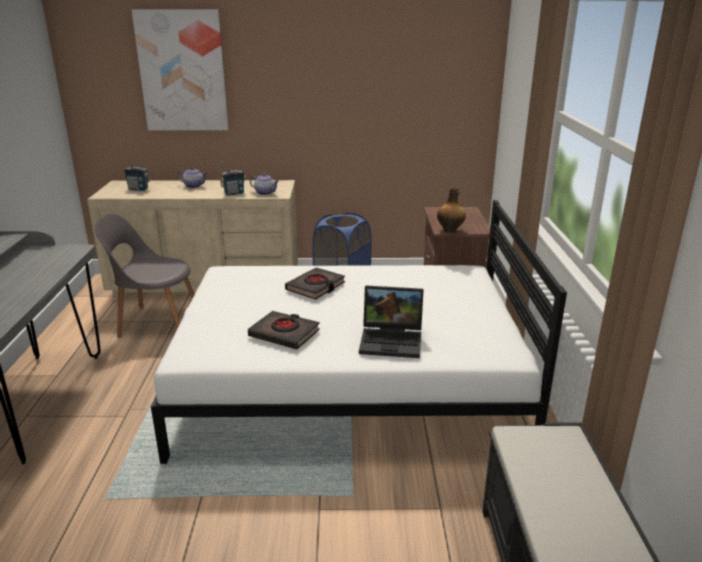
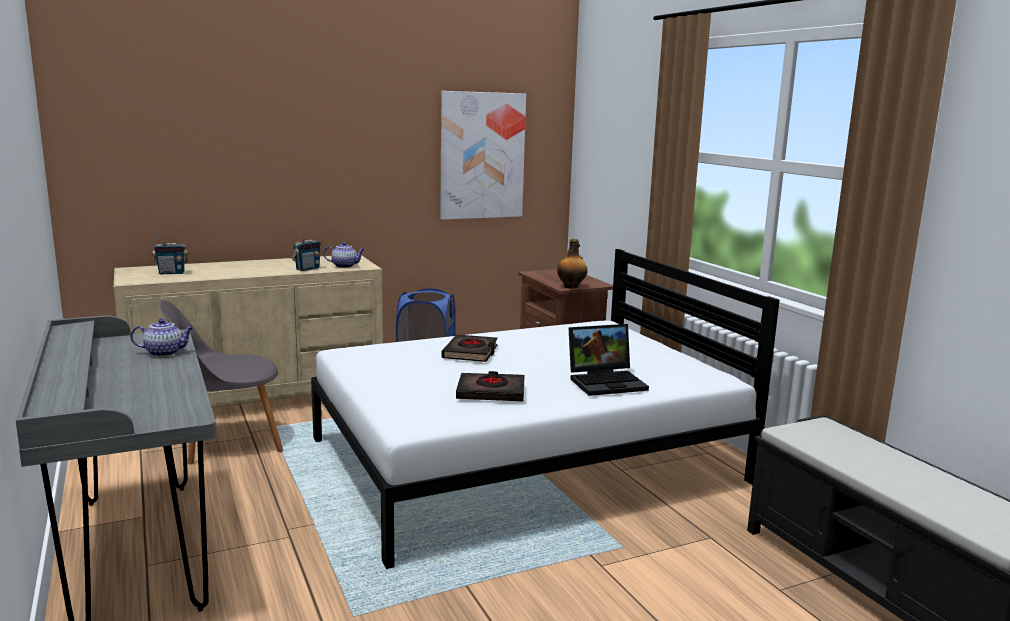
camera: 25 degrees left, 10 degrees down
picture [132,9,229,131] -> picture moved to [440,91,526,220]
teapot [177,167,208,188] -> teapot moved to [130,319,194,357]

